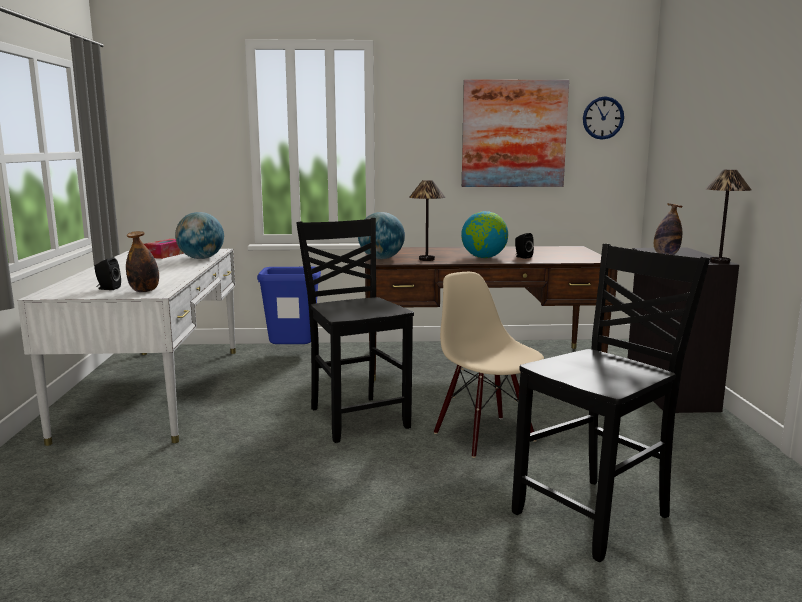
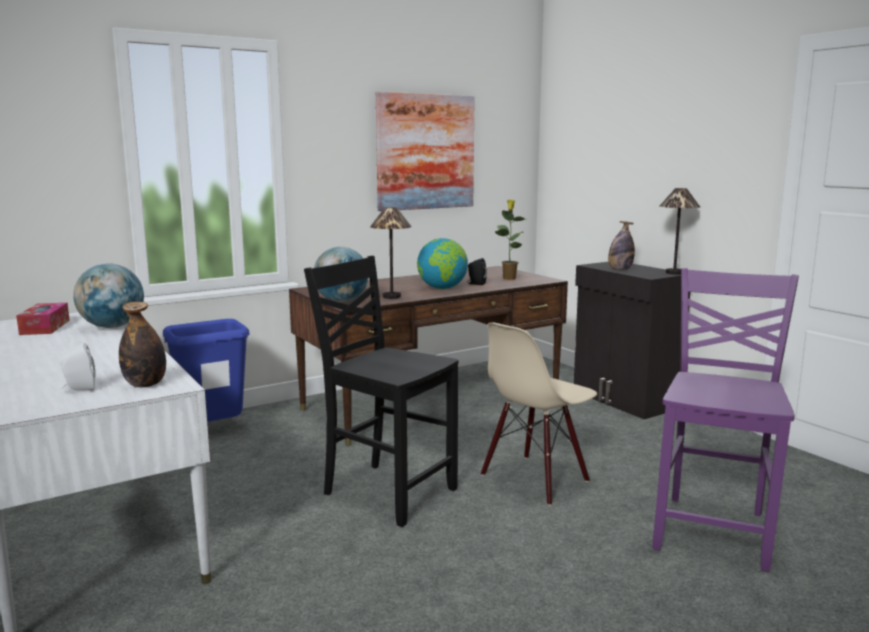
camera: 30 degrees left, 0 degrees up
black speaker [94,257,121,290] -> white speaker [60,343,95,393]
beige chair [434,272,544,458] -> beige chair turned 75 degrees counterclockwise [481,323,597,506]
black chair [512,244,710,562] -> purple chair [652,268,799,573]
wall clock [583,96,624,140] -> none
none -> potted plant [495,200,527,280]

